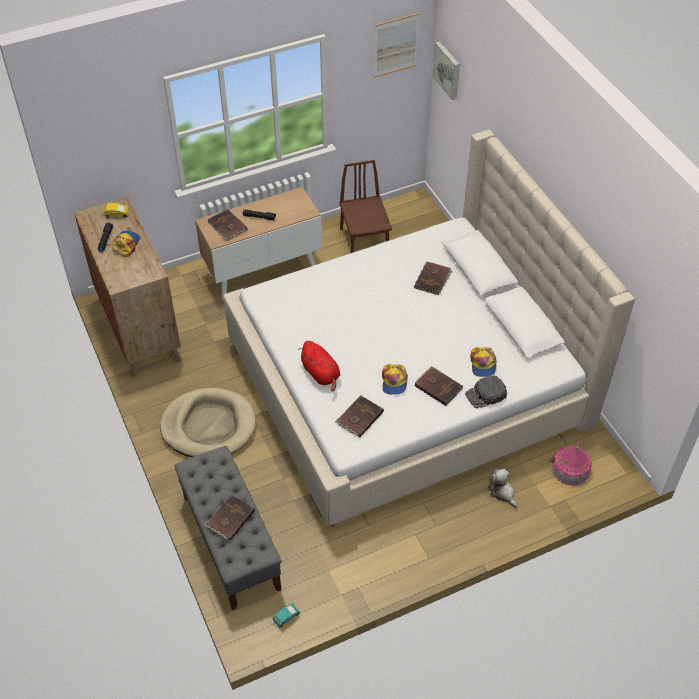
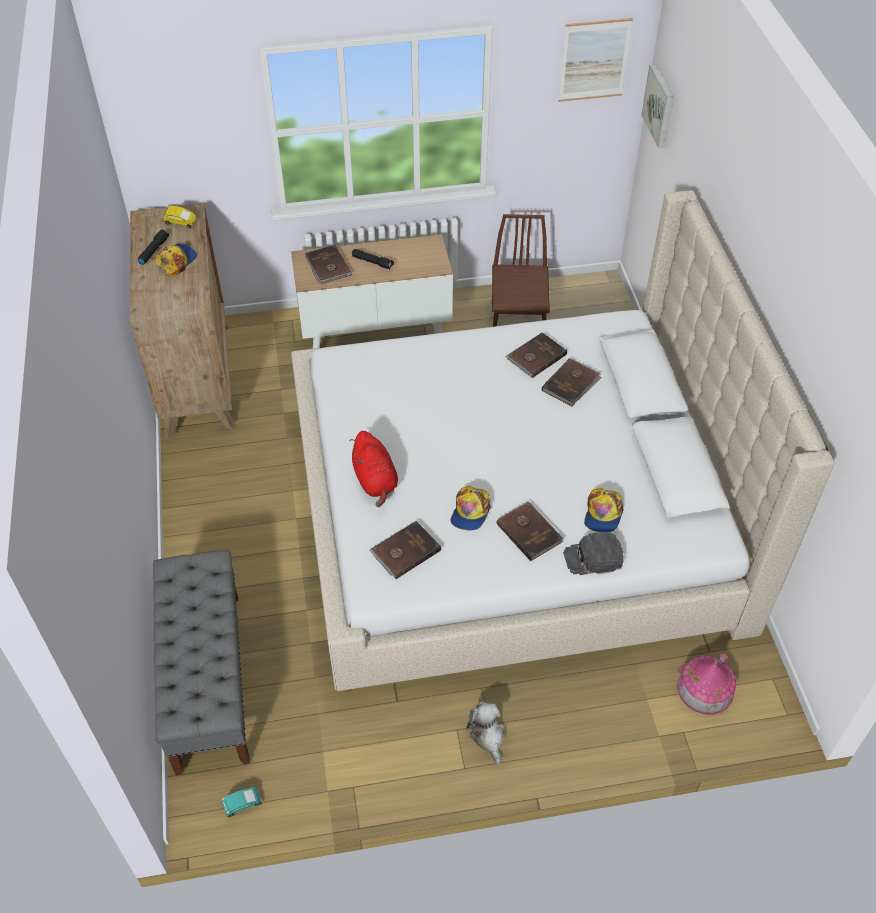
camera: 15 degrees right, 0 degrees up
beige dog bed [160,388,256,457] -> none
brown book [205,495,255,541] -> brown book moved to [505,332,567,378]
plush toy [488,469,518,508] -> plush toy moved to [466,701,504,764]

